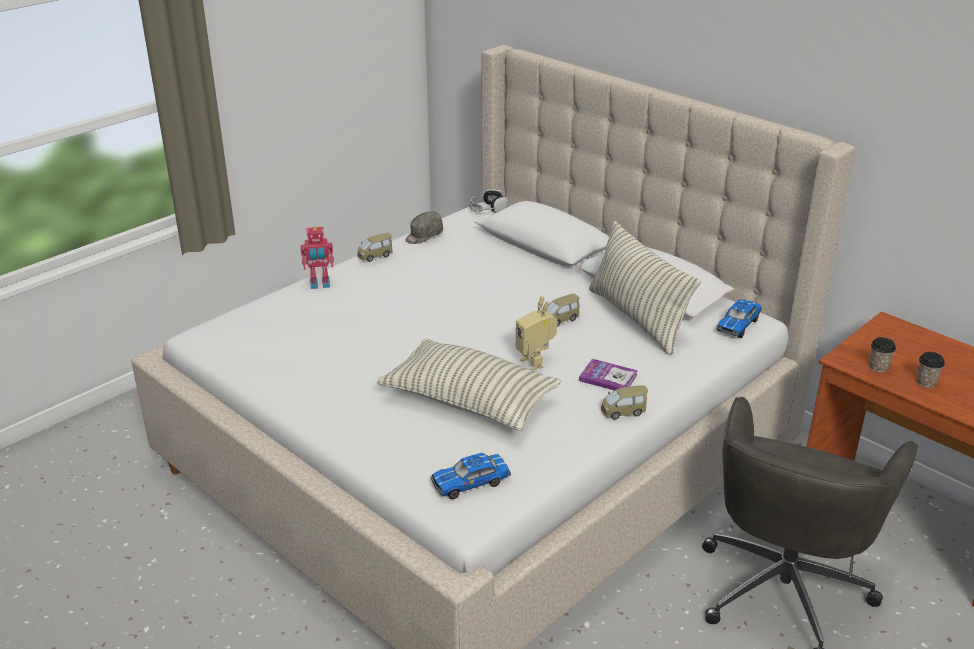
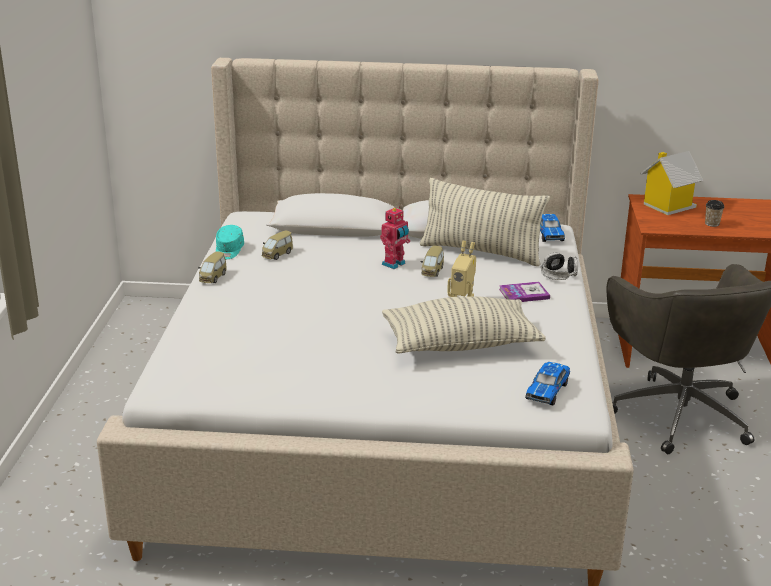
camera: 40 degrees left, 5 degrees down
toy robot [300,227,334,289] -> toy robot moved to [380,207,410,269]
grey cap [405,211,443,244] -> turquoise cap [216,225,244,259]
headphones [469,189,508,213] -> headphones moved to [541,252,578,280]
toy car [601,385,649,420] -> toy car moved to [262,230,293,260]
cup [869,337,896,373] -> none
none -> toy house [640,151,703,215]

